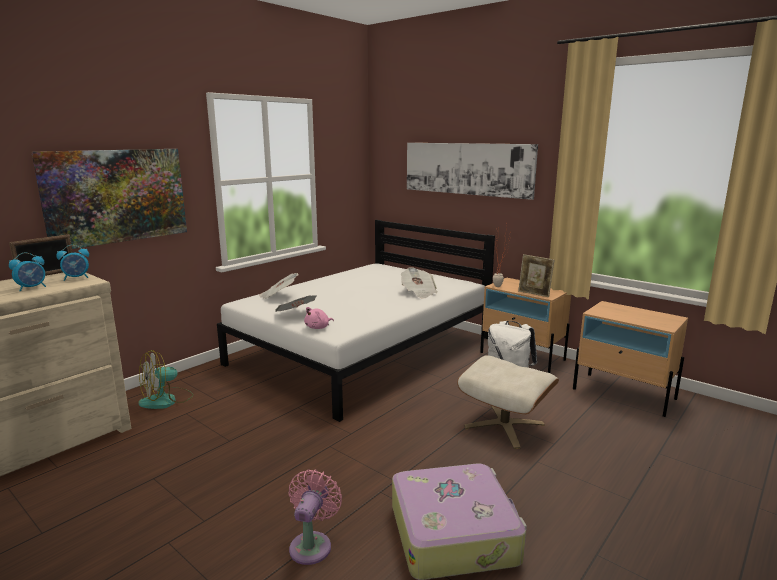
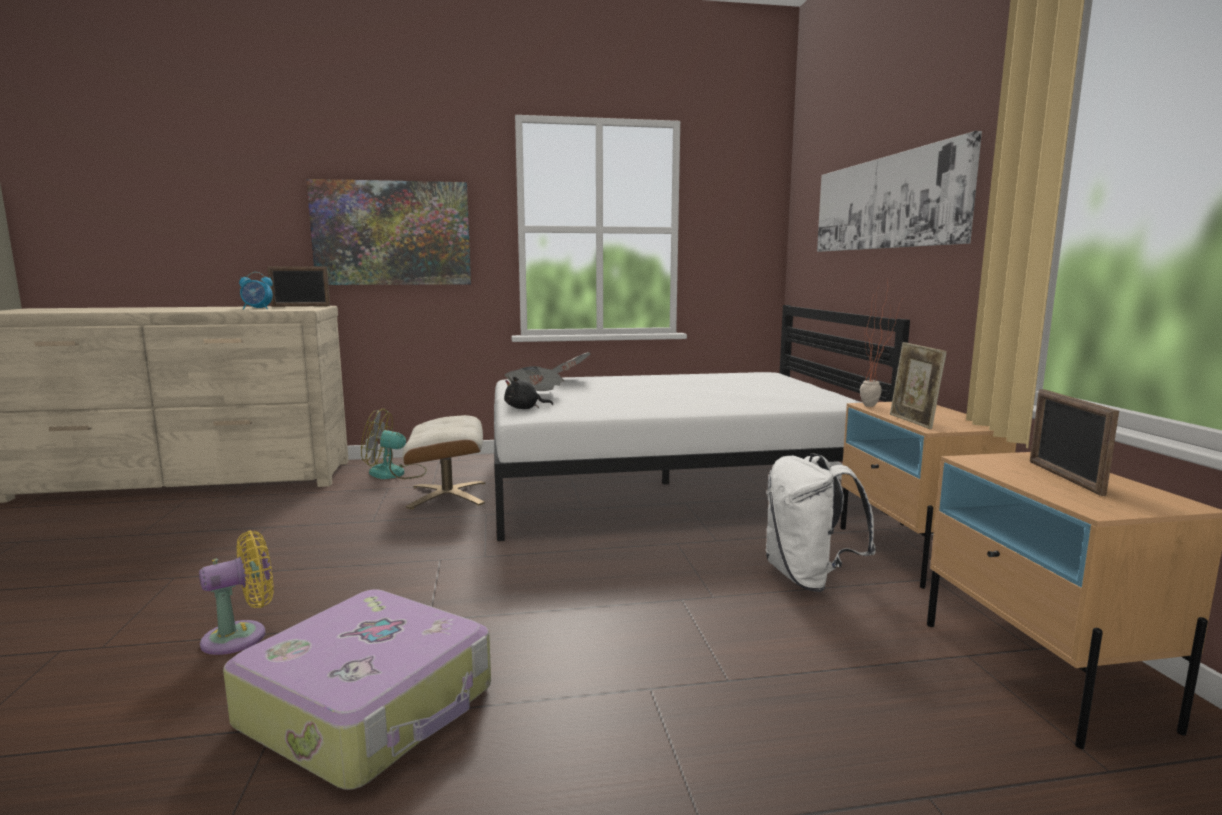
camera: 40 degrees right, 5 degrees down
alarm clock [57,245,89,281] -> none
pink fan [288,470,342,565] -> yellow fan [199,530,273,655]
pink plush toy [304,307,334,329] -> black plush toy [504,376,553,409]
newspaper [401,267,438,299] -> none
beige ottoman [457,355,559,449] -> beige ottoman moved to [402,415,485,509]
none -> picture frame [1030,389,1119,496]

